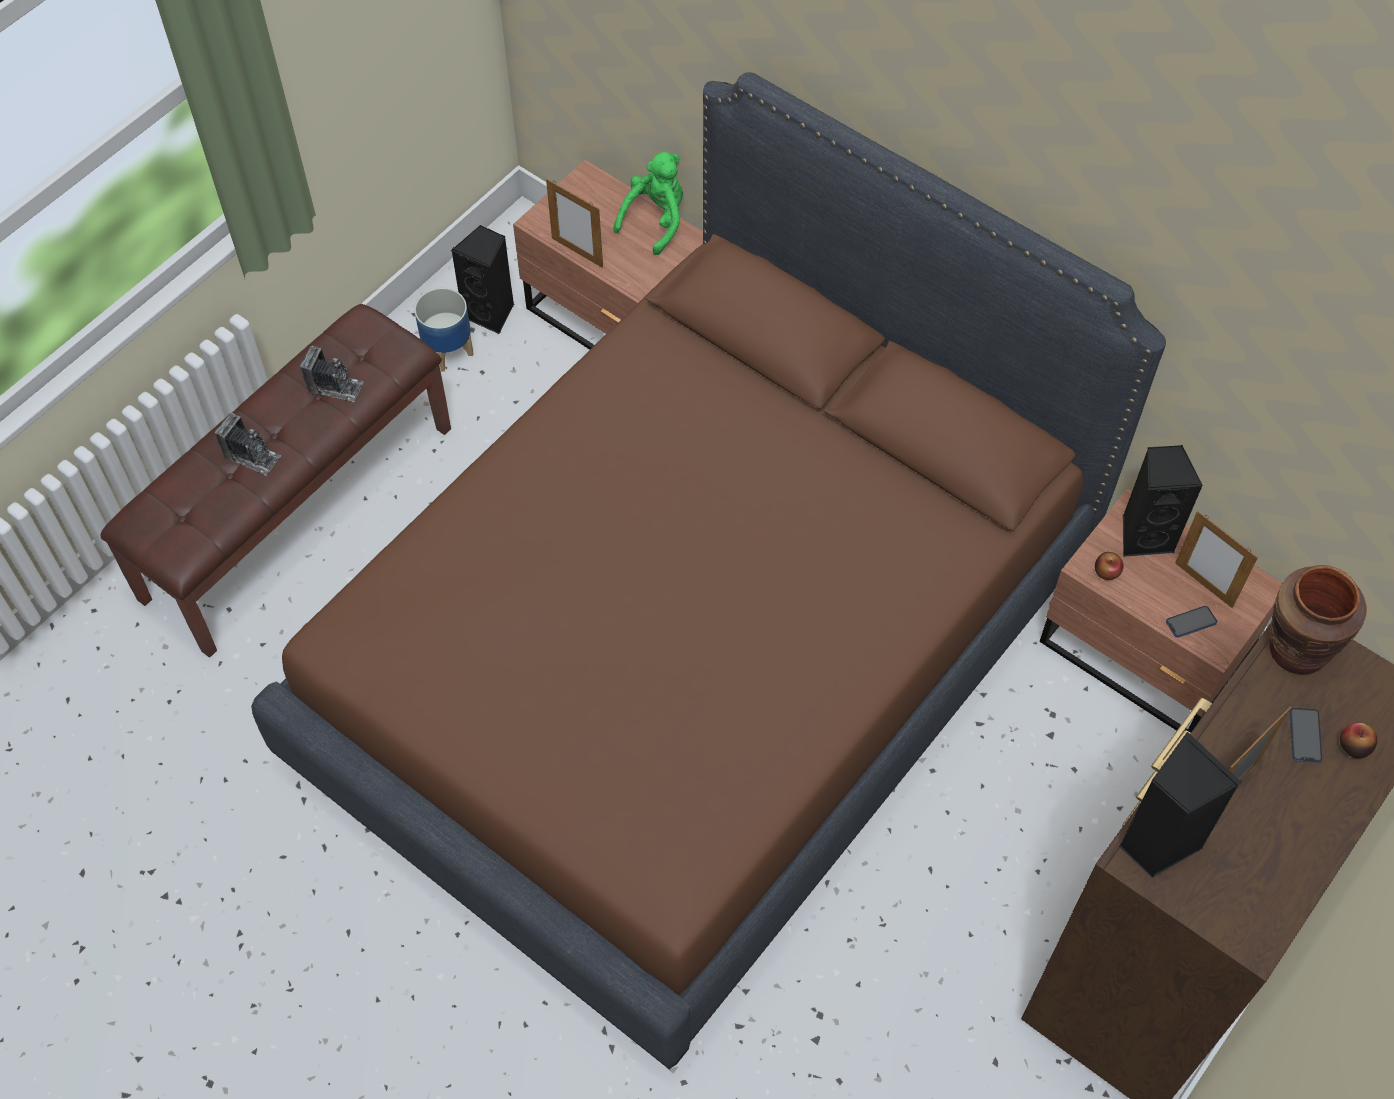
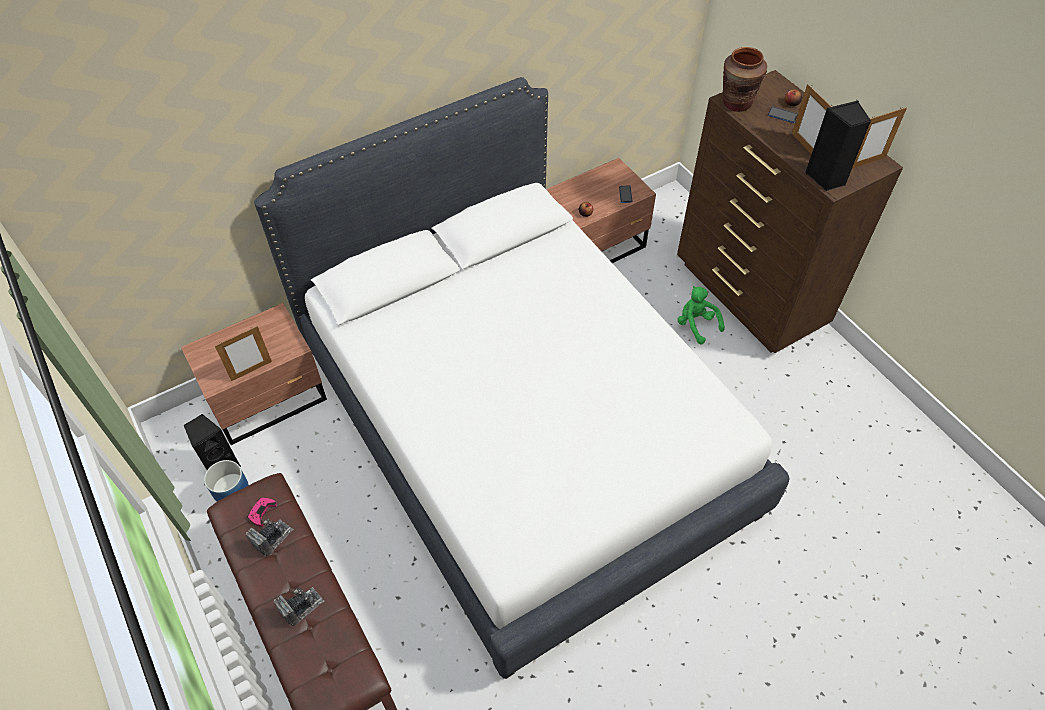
camera: 70 degrees left, 5 degrees down
brown bed [251,72,1166,1070] -> white bed [254,77,790,679]
green plush toy [614,152,683,255] -> green plush toy moved to [677,286,725,344]
black speaker [1123,445,1203,557] -> none
picture frame [1175,511,1258,608] -> picture frame moved to [852,107,907,168]
none -> pink game controller [248,498,277,527]

